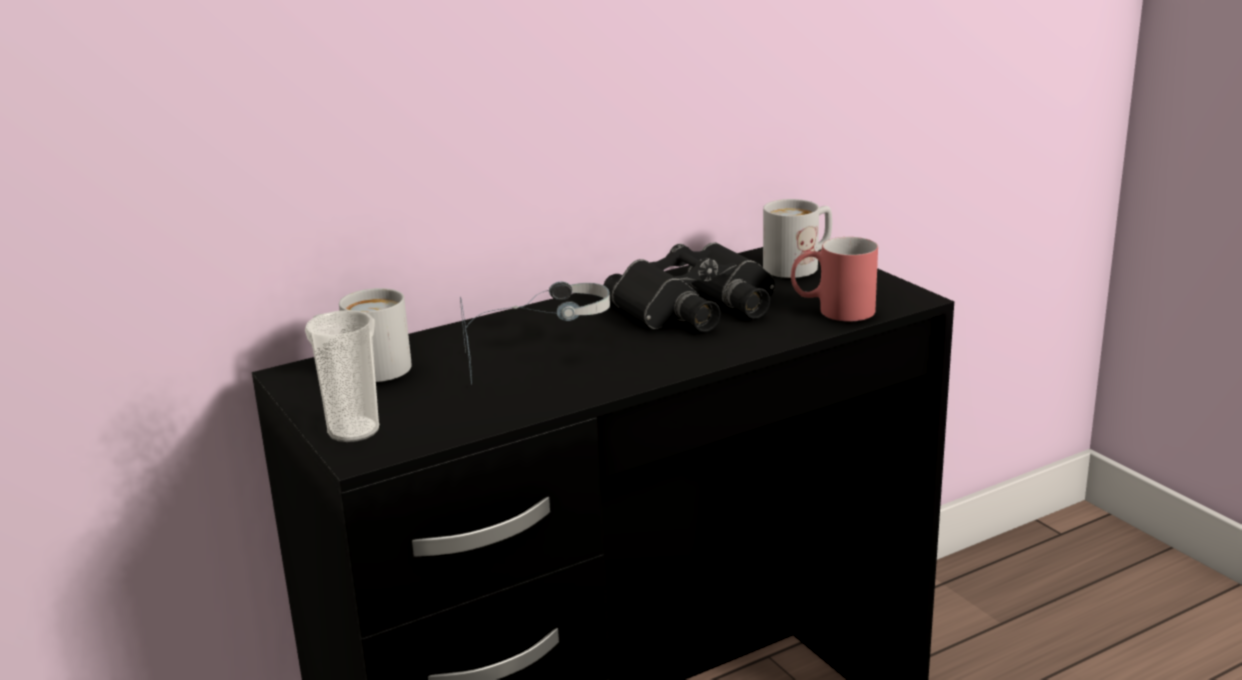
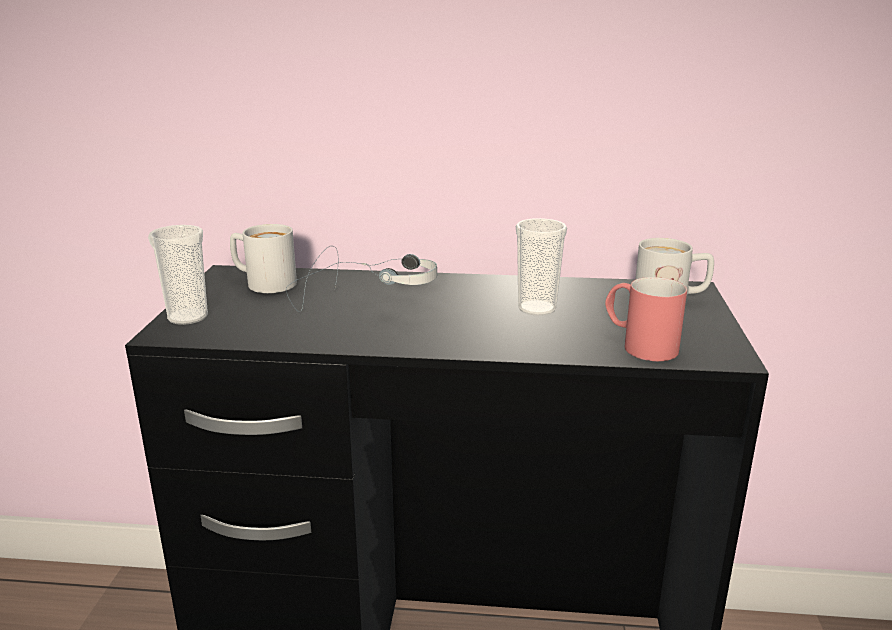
camera: 35 degrees right, 0 degrees up
black binoculars [604,242,775,332] -> cup [516,218,567,316]

